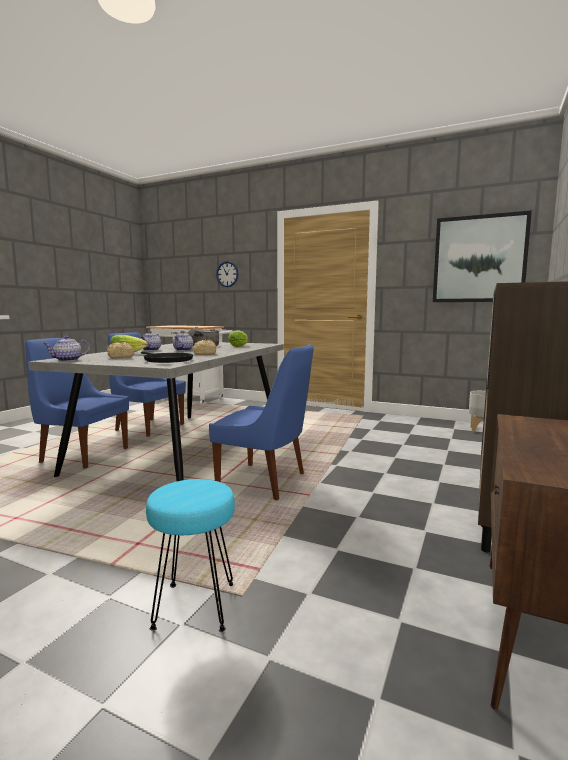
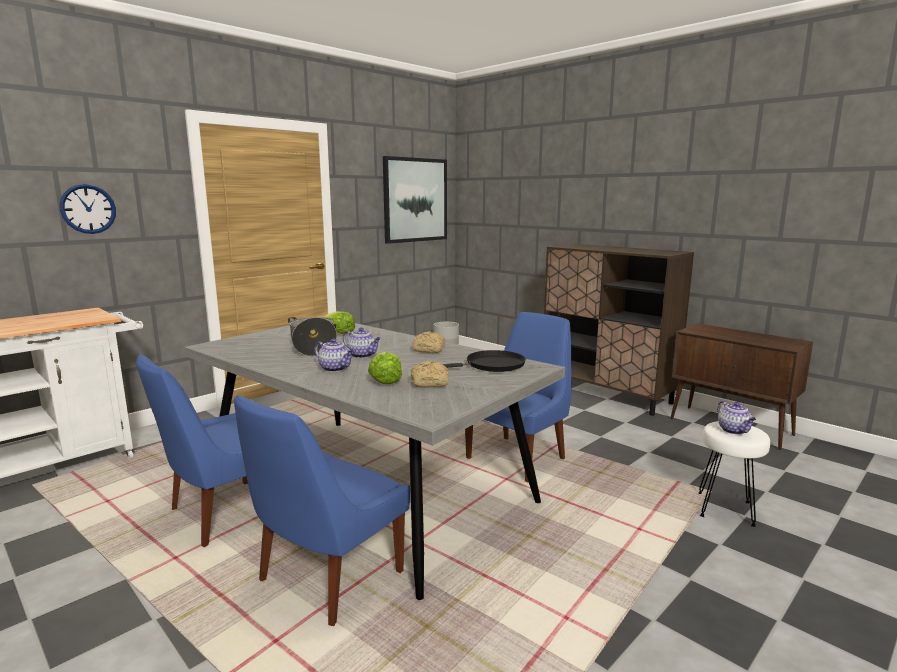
camera: 70 degrees left, 5 degrees up
teapot [43,336,90,361] -> teapot moved to [717,401,756,435]
turquoise stool [146,479,235,632] -> white stool [699,421,770,527]

